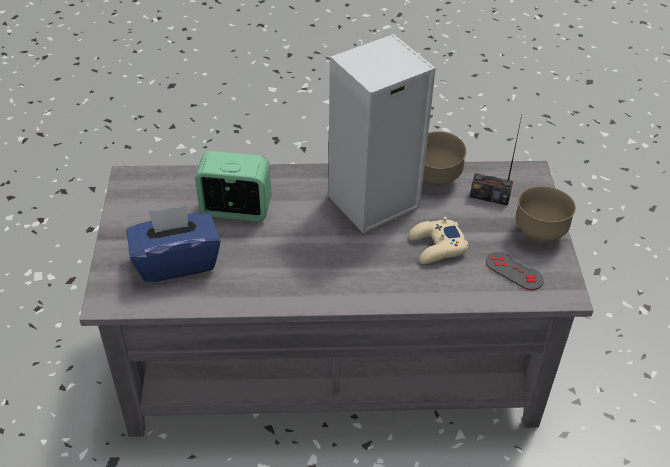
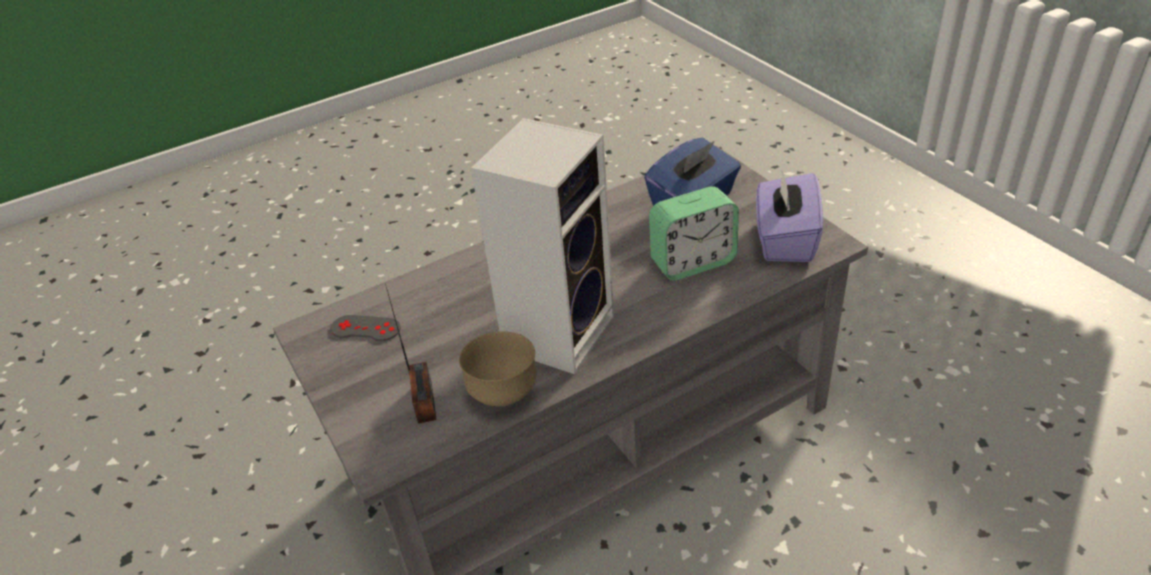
camera: 155 degrees right, 5 degrees down
beige game controller [408,217,469,264] -> none
radio [470,115,522,205] -> radio turned 90 degrees clockwise [385,283,437,424]
brown bowl [516,186,576,242] -> none
none -> purple tissue box [756,168,823,262]

